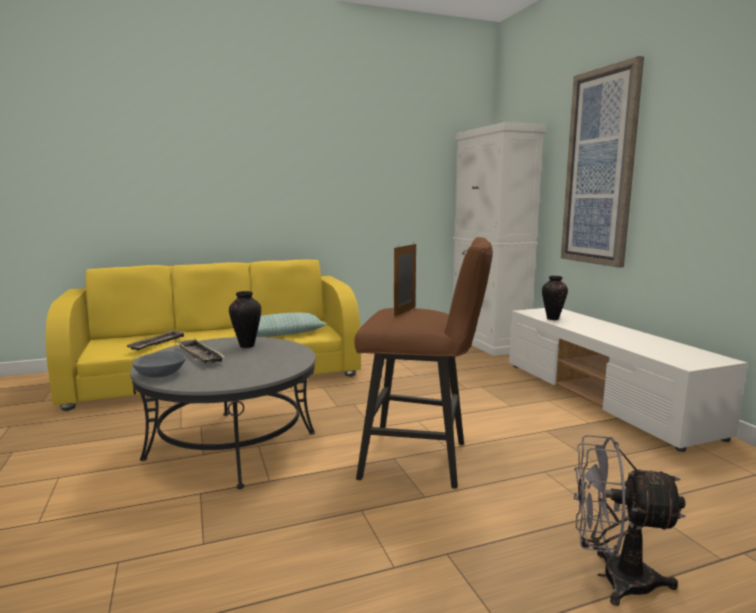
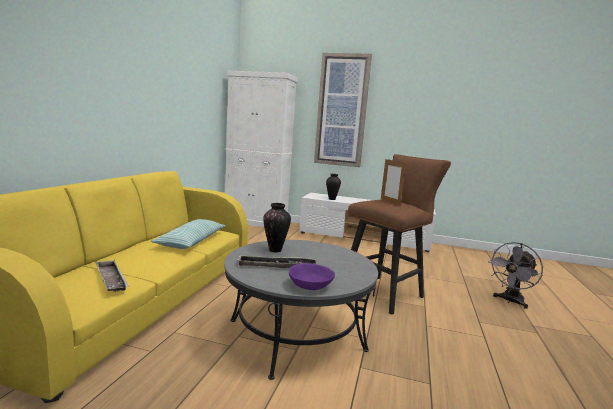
camera: 55 degrees left, 0 degrees up
grey bowl [132,351,186,377] -> purple bowl [289,263,335,290]

